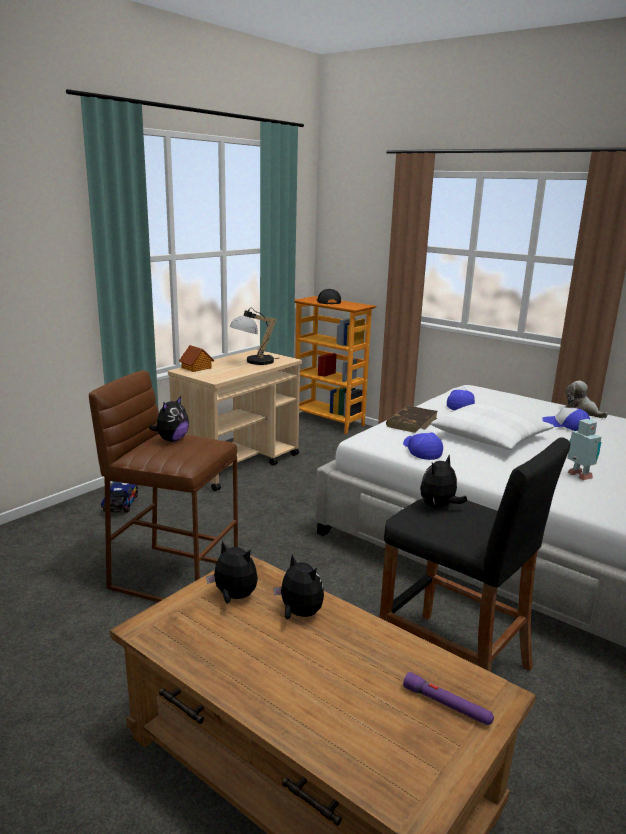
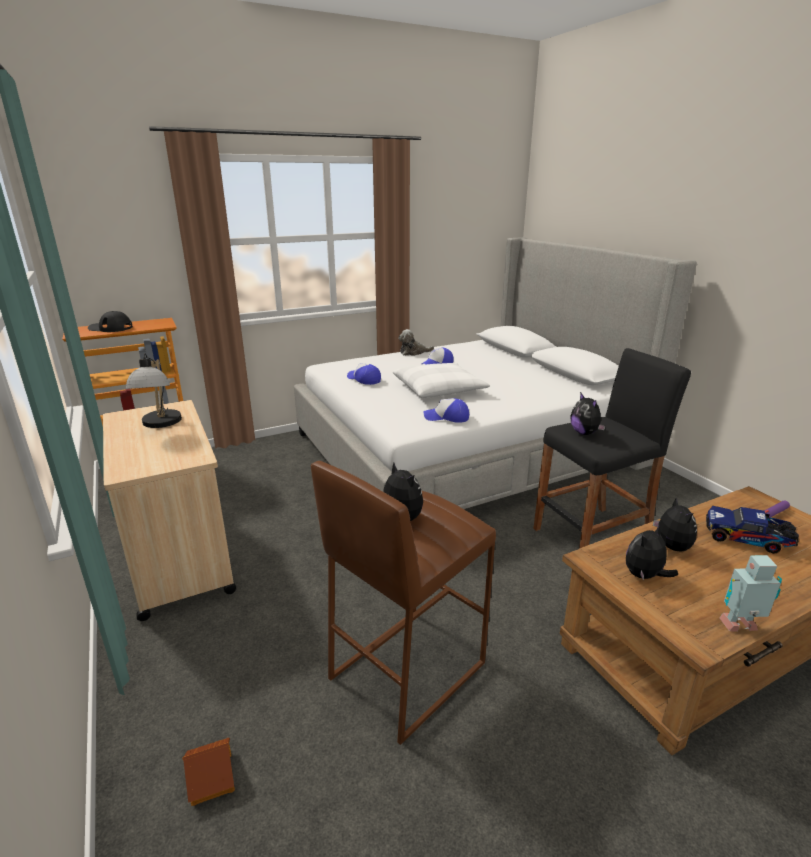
camera: 65 degrees left, 5 degrees up
toy truck [101,482,138,513] -> toy truck moved to [706,506,799,554]
toy house [179,345,214,372] -> toy house moved to [182,738,235,806]
plush toy [274,554,324,619] -> plush toy turned 105 degrees clockwise [653,497,697,552]
brown book [386,406,438,433] -> none
toy robot [567,419,601,480] -> toy robot moved to [719,555,782,632]

